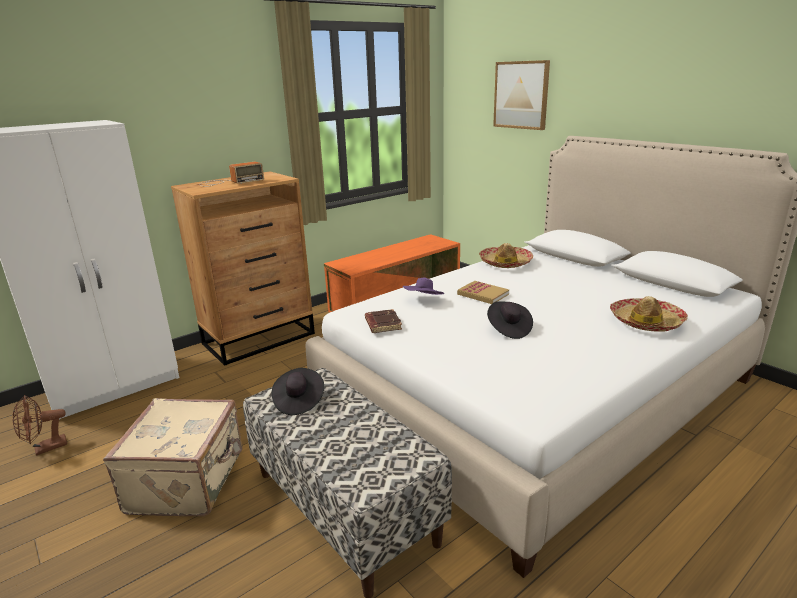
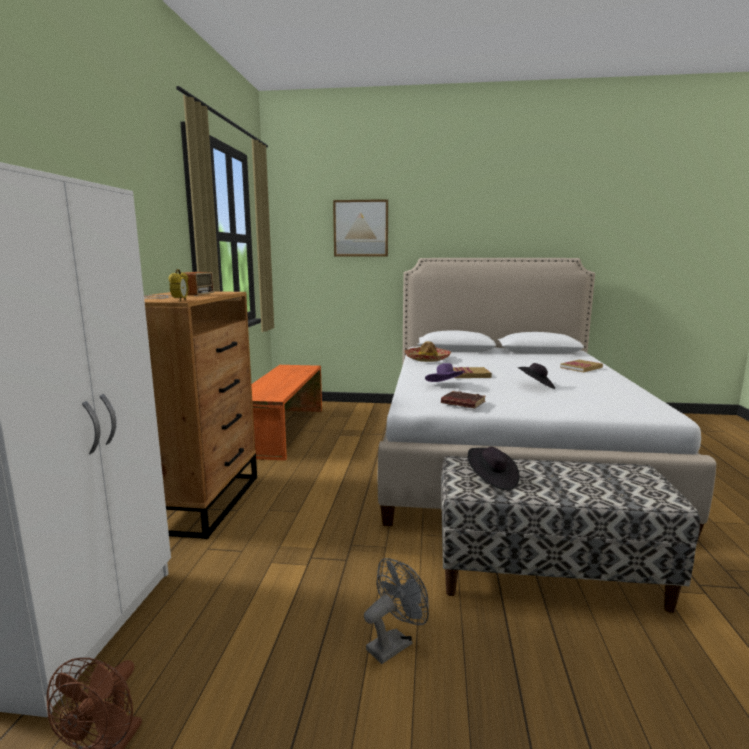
camera: 45 degrees left, 10 degrees down
beige suitcase [103,398,242,516] -> grey fan [364,558,429,664]
hat [610,296,688,332] -> book [560,360,603,372]
none -> alarm clock [169,269,188,301]

